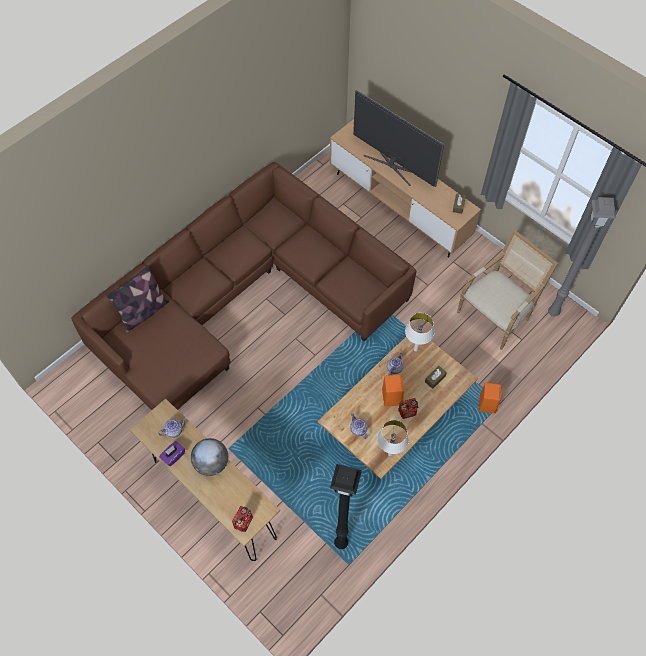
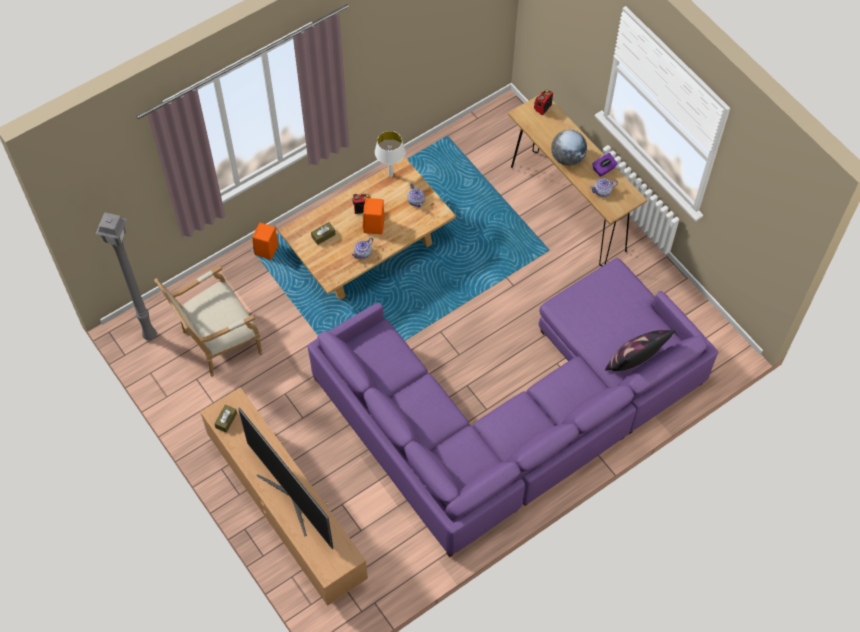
camera: 170 degrees left, 0 degrees up
brown sofa [71,162,417,410] -> purple sofa [307,258,718,557]
black floor lamp [330,464,362,549] -> none
white table lamp [405,313,434,352] -> none

